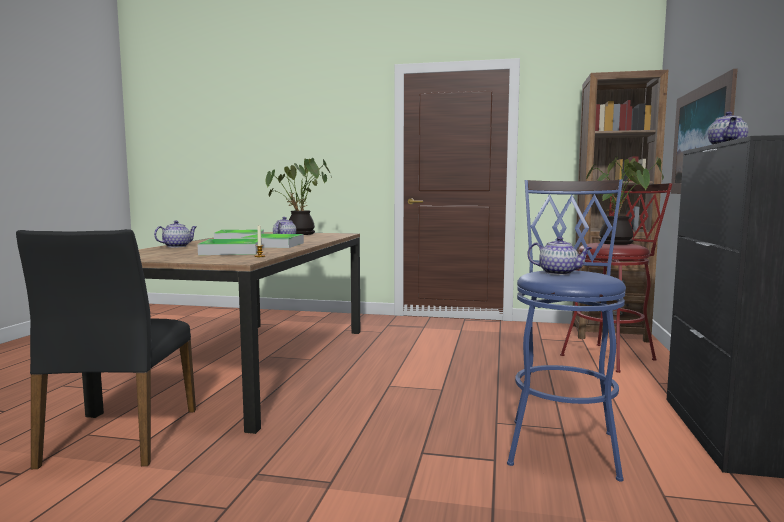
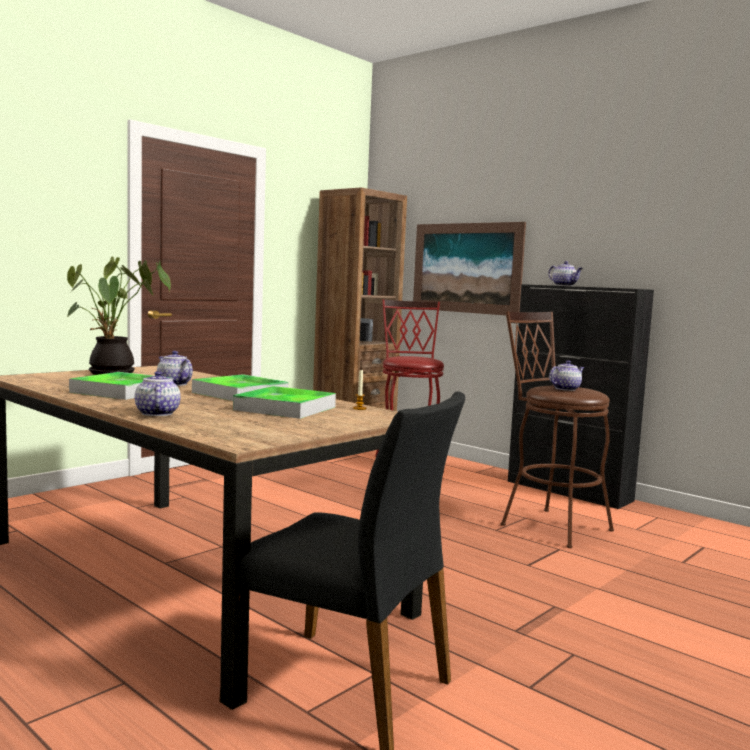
camera: 60 degrees left, 0 degrees up
blue stool [507,180,626,481] -> brown stool [501,311,614,548]
potted plant [586,157,664,245] -> none

